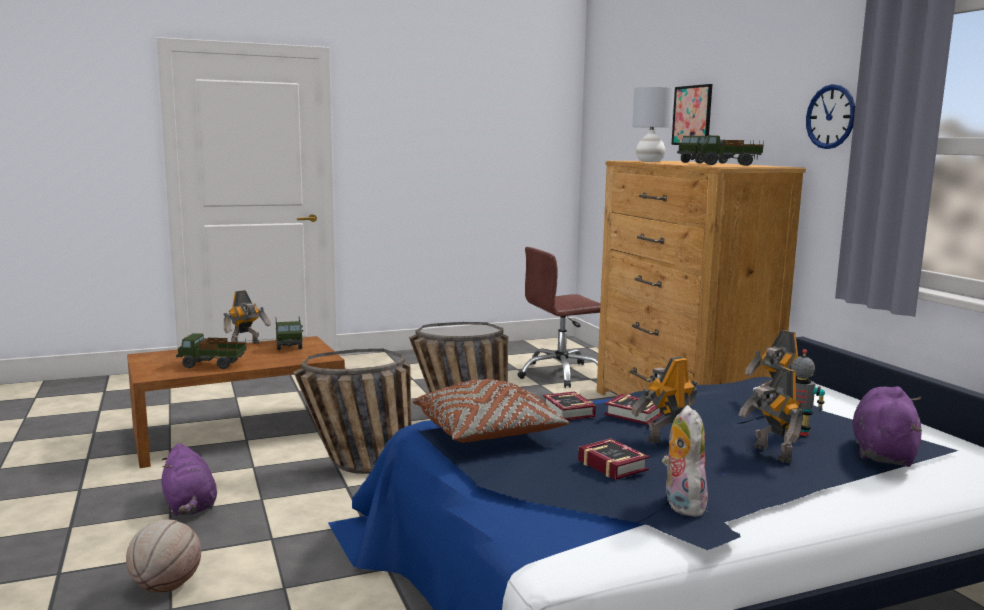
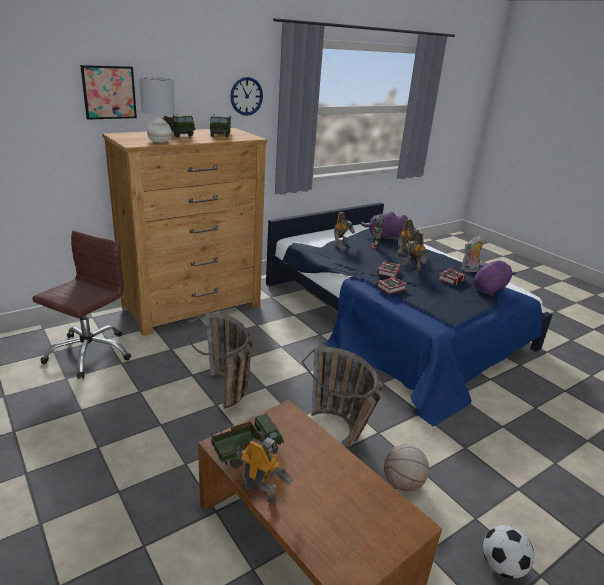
camera: 105 degrees left, 15 degrees up
basketball [126,520,201,593] -> basketball moved to [384,444,429,491]
purple plush toy [162,443,217,516] -> purple plush toy moved to [473,261,516,296]
toy truck [176,333,246,369] -> none
brown pillow [413,379,570,442] -> none
brown office chair [517,247,601,388] -> brown office chair turned 120 degrees counterclockwise [32,230,131,379]
none -> football [483,525,534,579]

